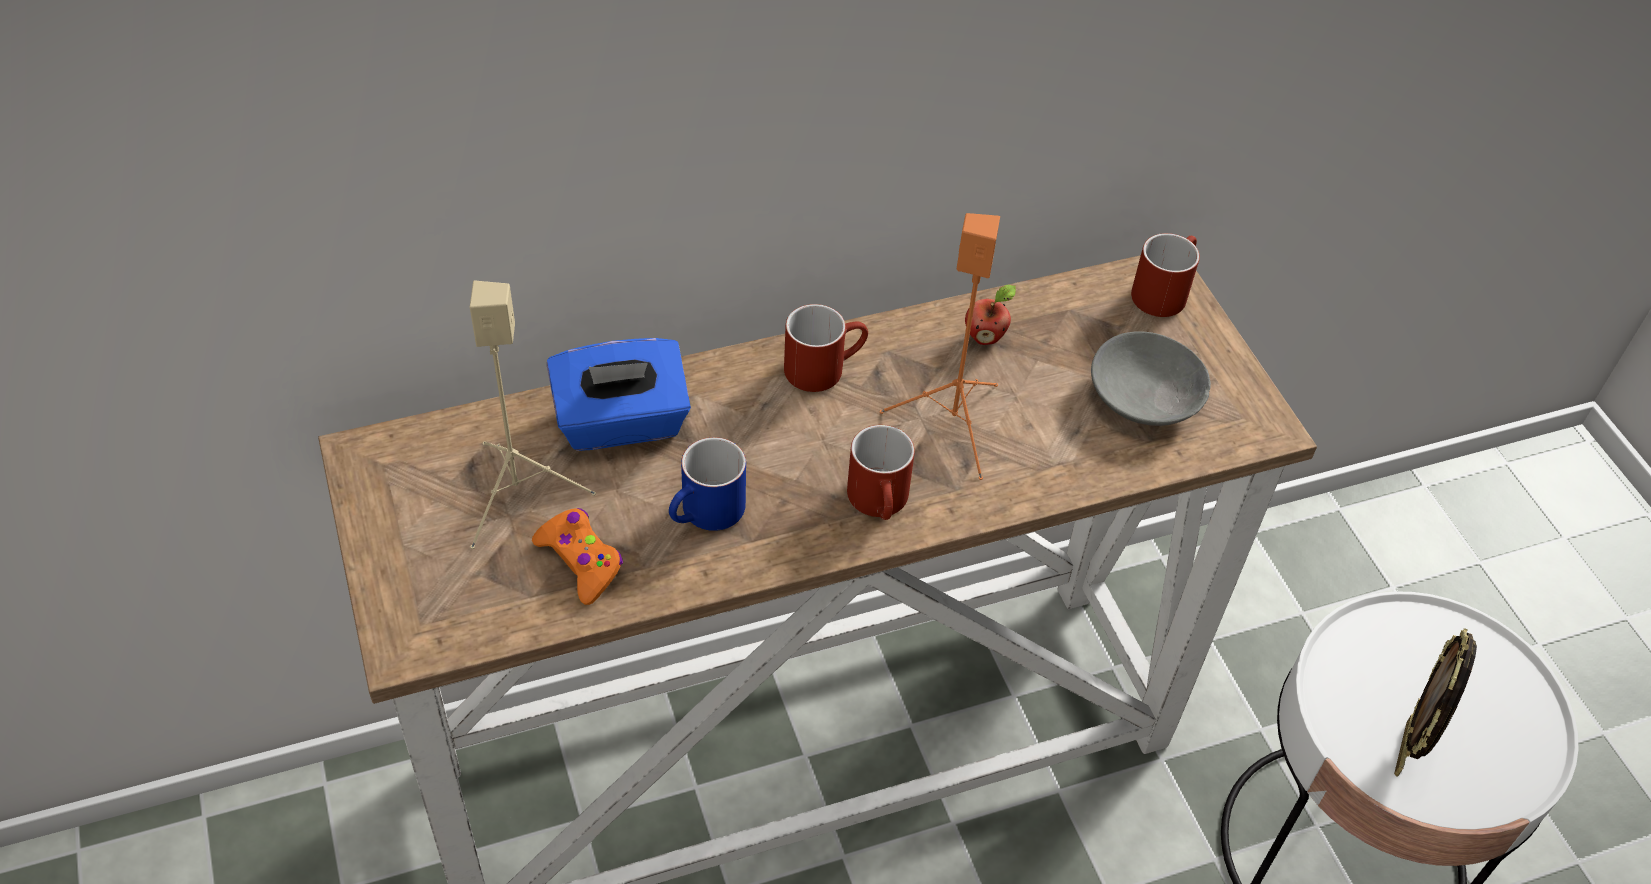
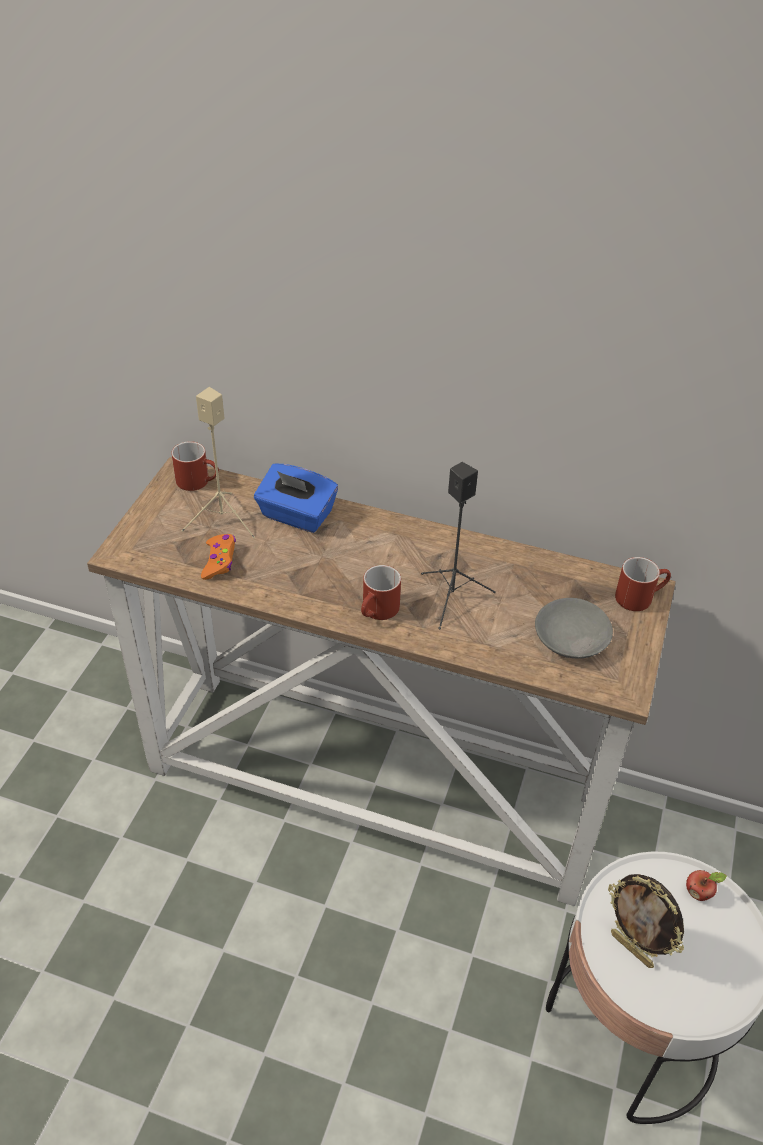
camera: 40 degrees right, 5 degrees down
blue mug [669,437,746,531] -> none
red mug [784,304,868,392] -> red mug moved to [171,441,219,491]
orange speaker [880,213,1000,480] -> black speaker [421,462,496,630]
apple [965,285,1016,345] -> apple moved to [686,870,727,901]
picture frame [1394,628,1477,776] -> picture frame turned 105 degrees counterclockwise [608,874,684,968]

